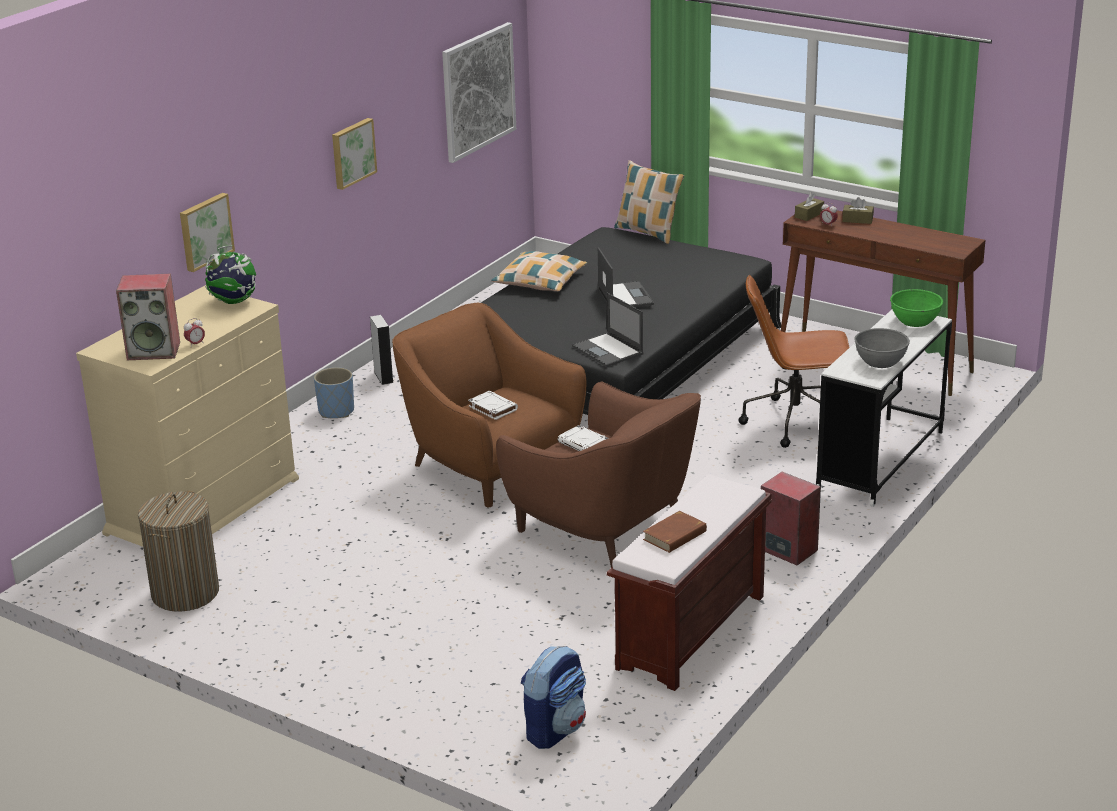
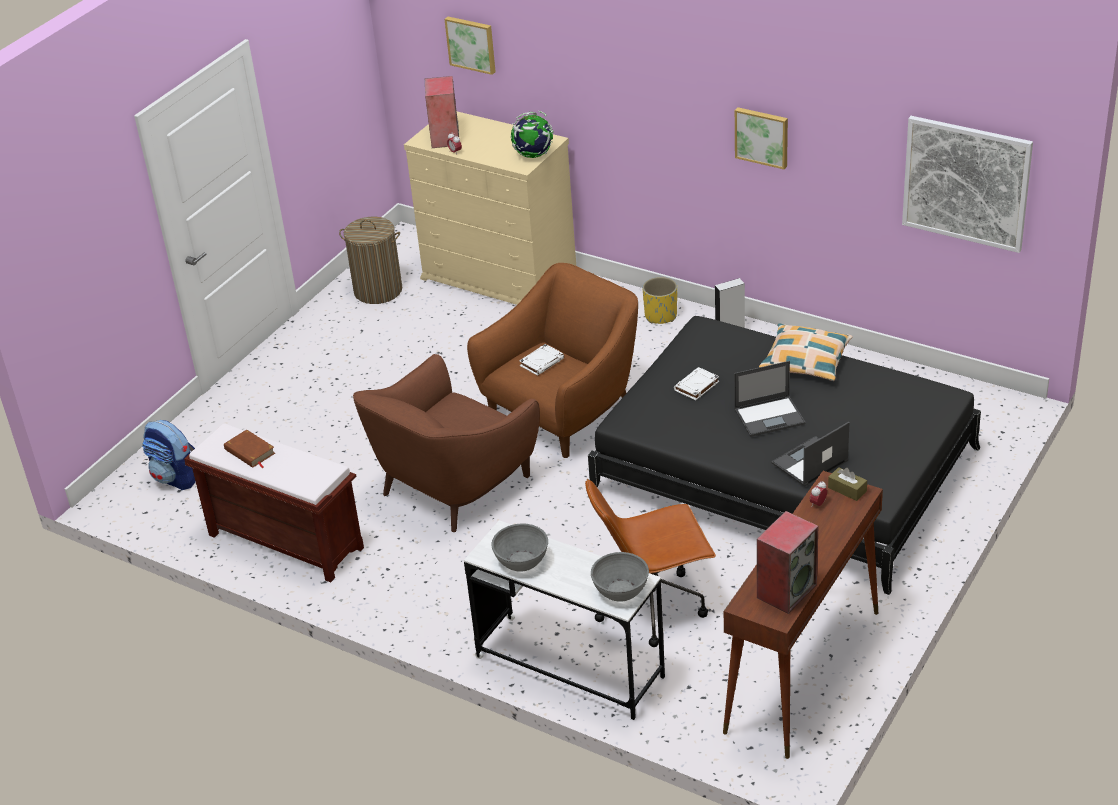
camera: 90 degrees right, 10 degrees up
picture [180,193,235,272] -> picture moved to [444,17,496,75]
blue planter [314,367,354,418] -> yellow planter [642,277,677,324]
white book [558,425,609,451] -> white book moved to [674,367,719,400]
laptop [572,293,644,367] -> laptop moved to [771,422,850,486]
pillow [614,160,684,244] -> none
brown office chair [738,275,850,448] -> brown office chair turned 105 degrees counterclockwise [585,479,716,647]
speaker [761,472,821,565] -> speaker moved to [757,511,818,614]
brown tissue box [842,197,874,224] -> none
green bowl [890,289,943,327] -> grey bowl [591,552,649,602]

